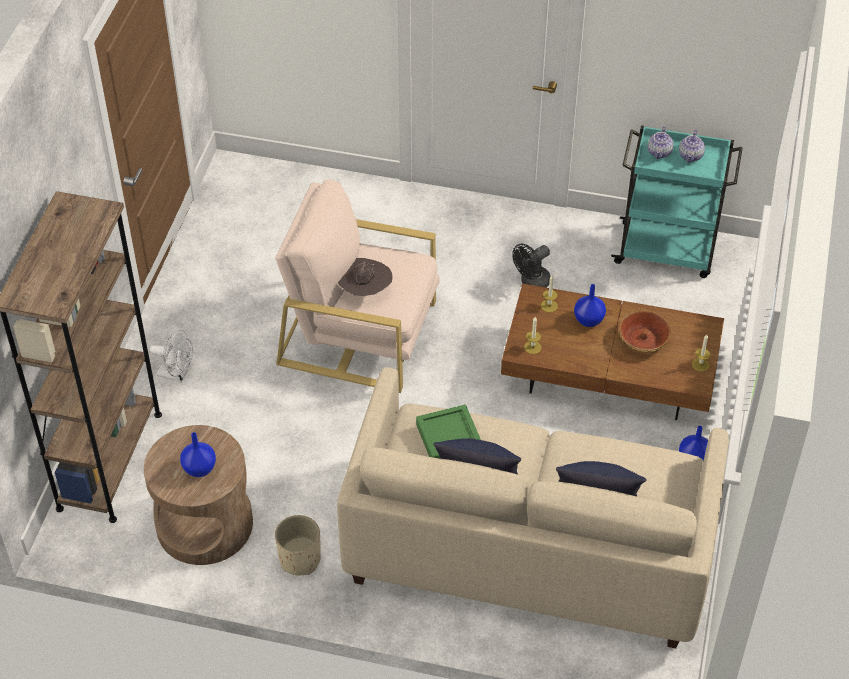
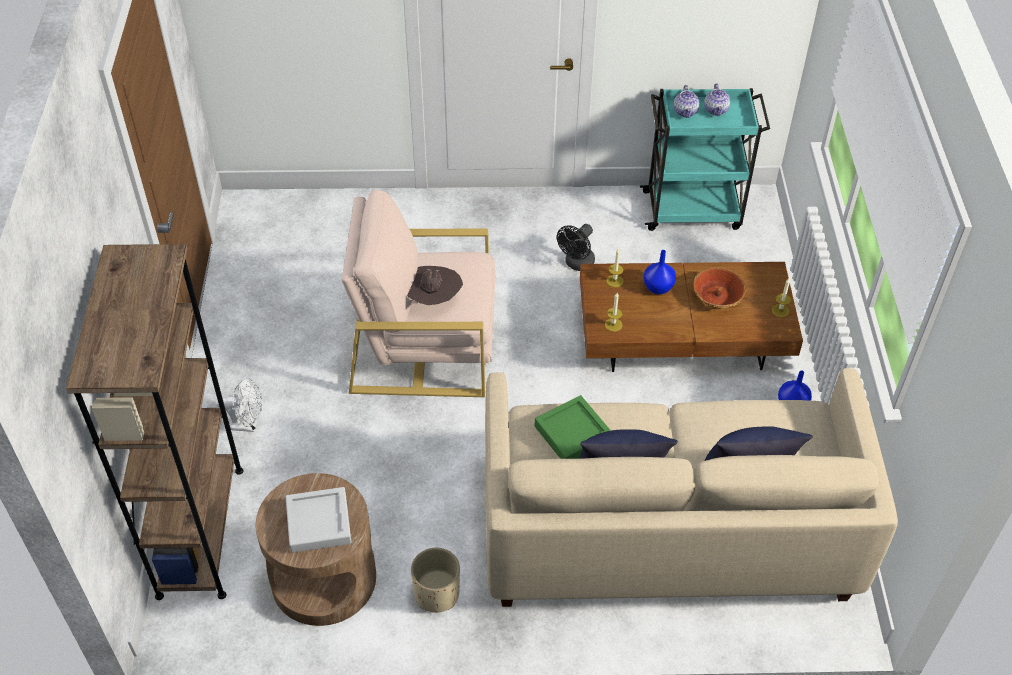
camera: 15 degrees left, 0 degrees up
blue vase [180,432,216,477] -> grey tray [286,487,352,553]

